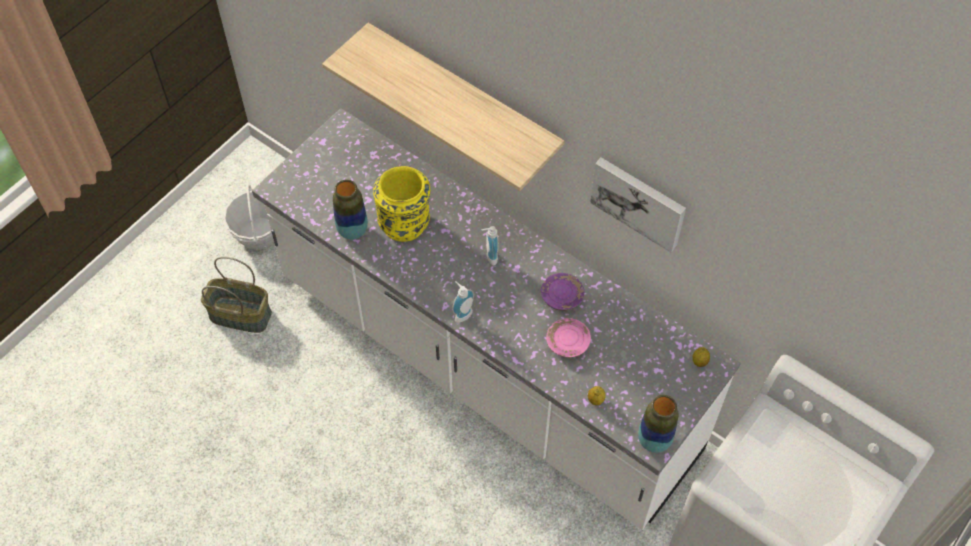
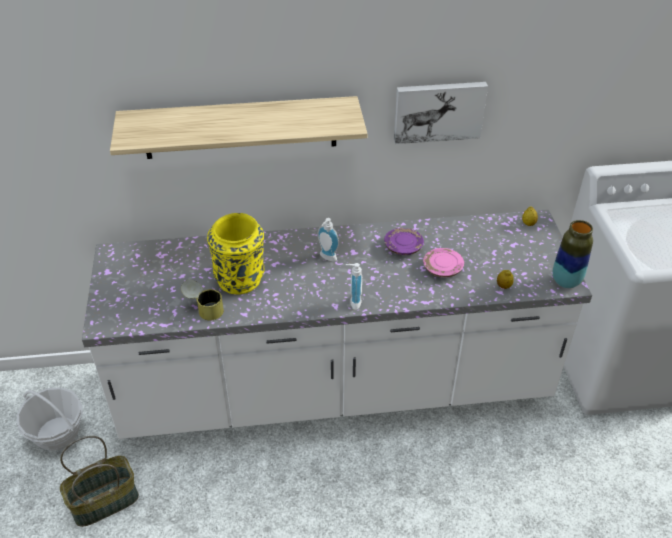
camera: 45 degrees left, 15 degrees down
vase [333,180,368,240] -> can [181,280,224,320]

